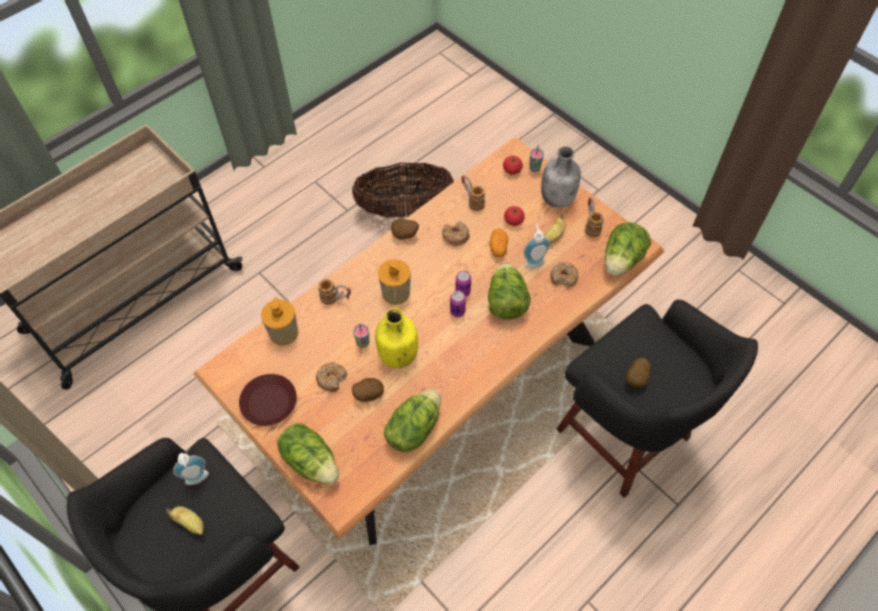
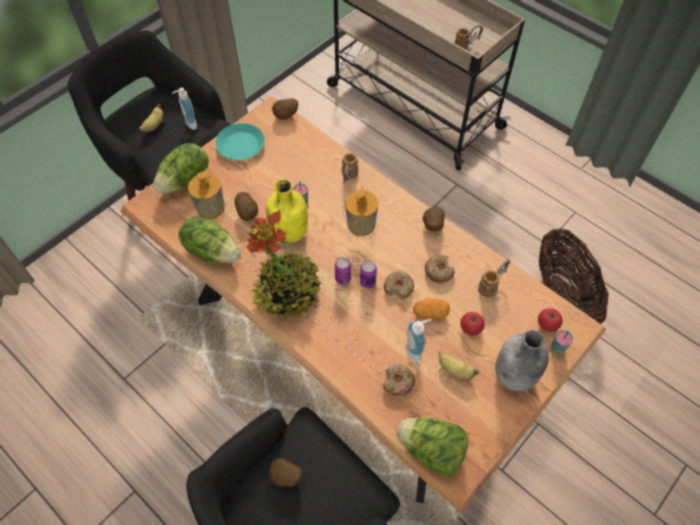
camera: 85 degrees right, 0 degrees up
brown plate [239,374,297,426] -> turquoise plate [215,123,265,160]
soap dispenser [261,297,299,345] -> soap dispenser moved to [188,172,225,219]
donut [316,362,347,392] -> donut moved to [384,271,414,300]
lettuce [488,263,531,320] -> none
mug [585,197,604,237] -> mug moved to [454,25,483,50]
none -> potted plant [246,210,322,319]
none -> potato [272,99,298,120]

